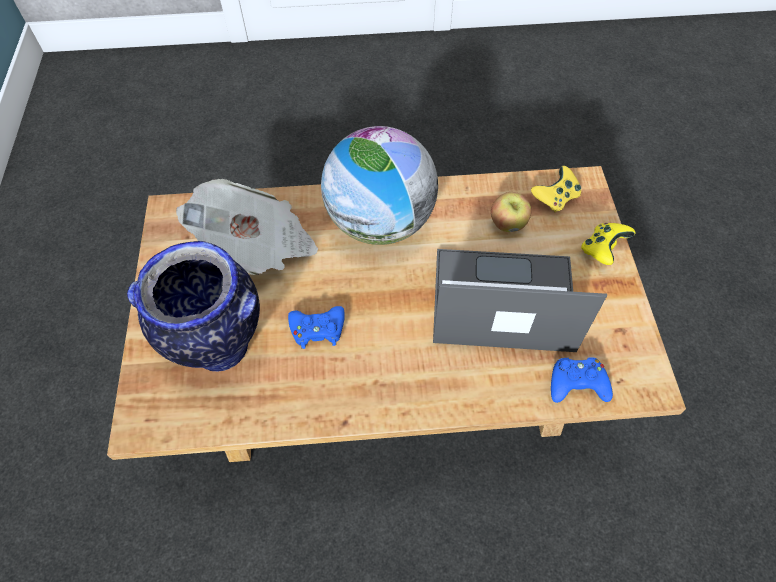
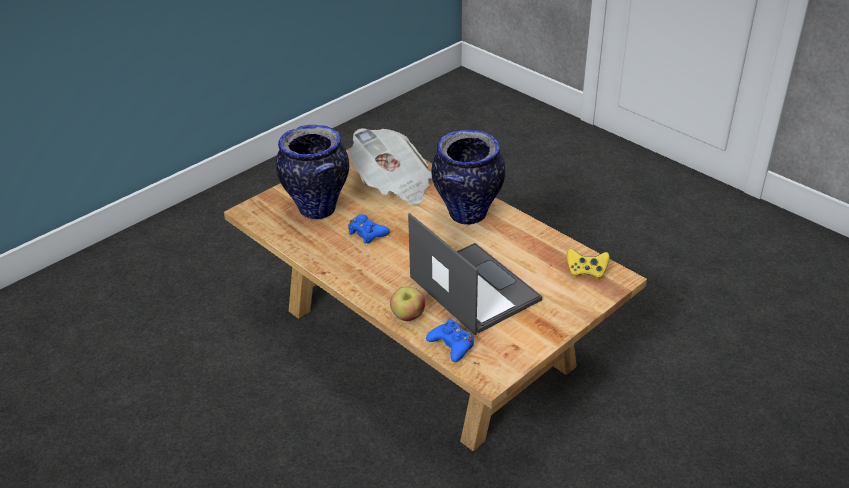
camera: 50 degrees right, 20 degrees down
globe [321,126,438,245] -> vase [432,130,505,225]
apple [491,192,531,232] -> apple moved to [390,287,425,321]
yellow game controller [581,223,636,265] -> none

